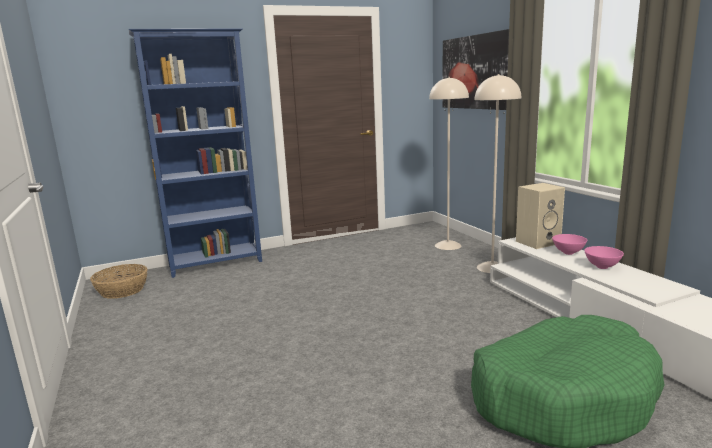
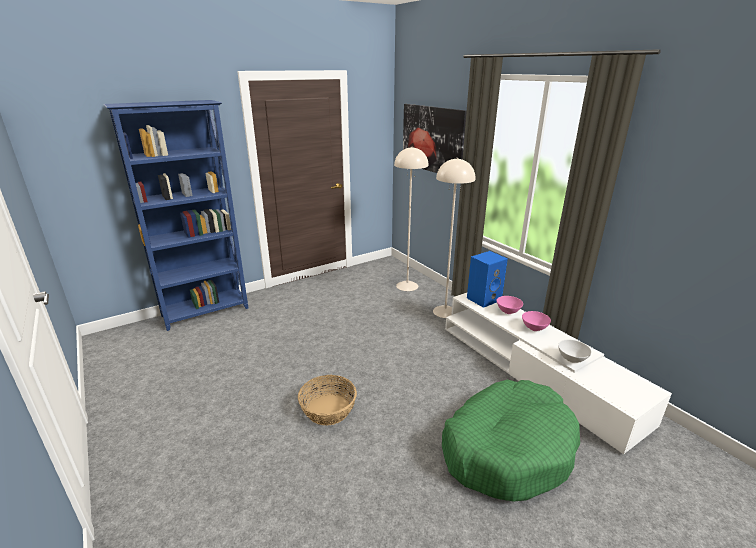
camera: 10 degrees left, 10 degrees up
basket [90,264,148,299] -> basket moved to [298,375,357,425]
beige speaker [516,183,565,249] -> blue speaker [467,251,508,308]
none -> white bowl [558,339,592,363]

